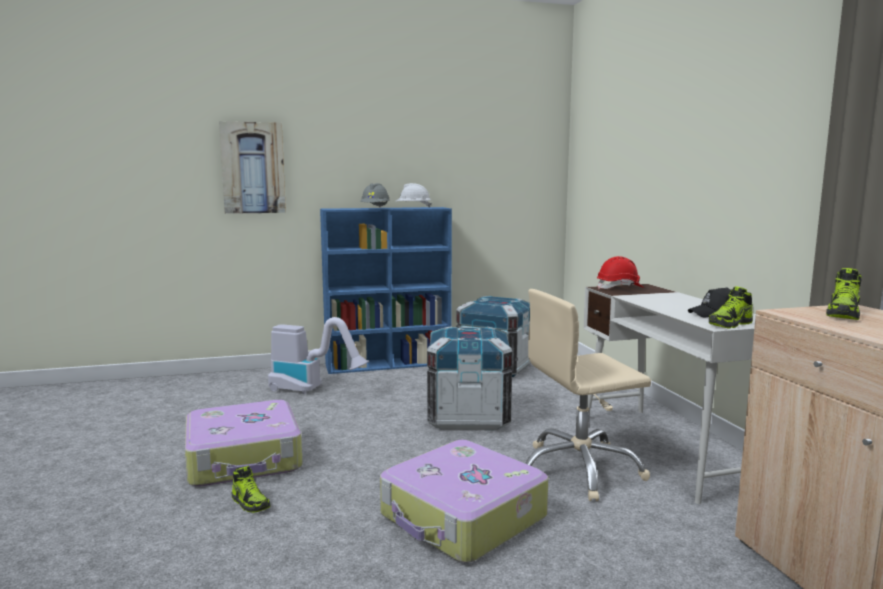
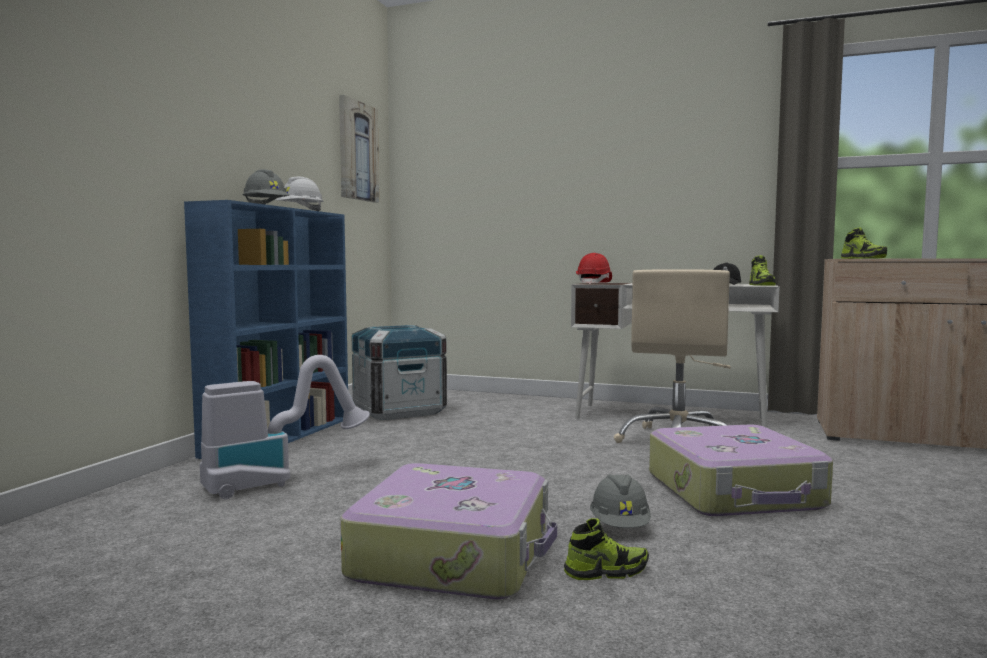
camera: 55 degrees left, 5 degrees down
picture [219,121,286,214] -> picture moved to [339,95,379,203]
crate [427,326,513,430] -> none
none -> grey hard hat [590,474,651,528]

